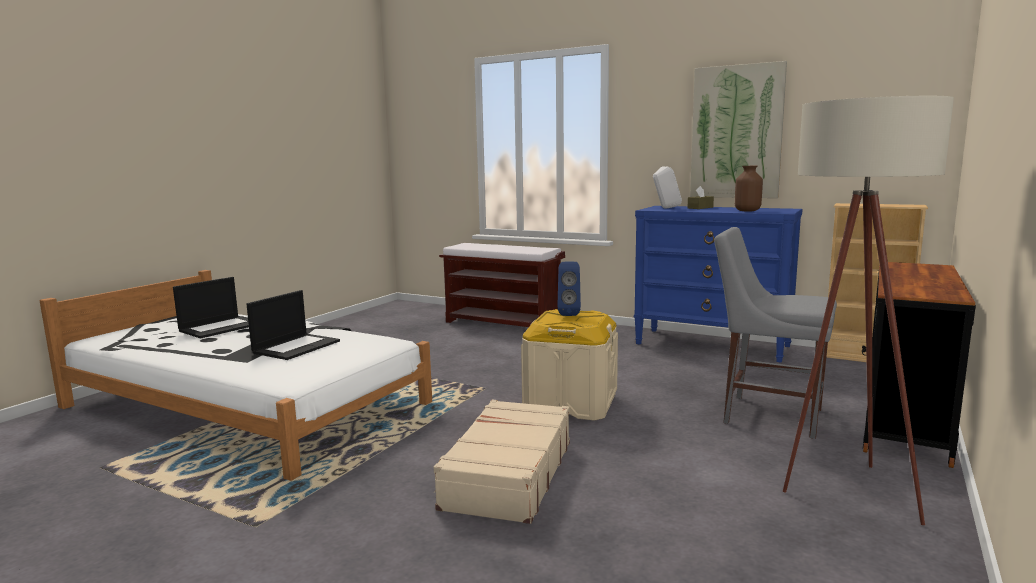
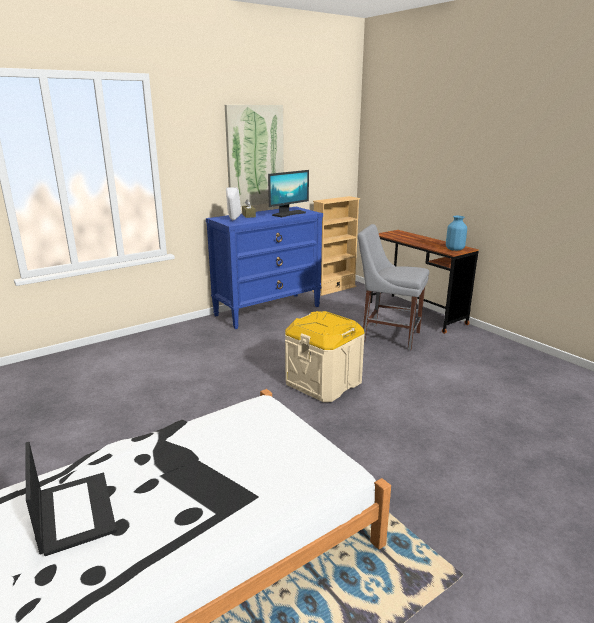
camera: 65 degrees left, 10 degrees up
laptop [246,290,340,360] -> none
beige suitcase [434,400,570,524] -> none
brown bench [439,243,565,327] -> none
blue speaker [557,261,581,316] -> none
grey chair [714,227,837,439] -> grey chair turned 60 degrees clockwise [357,224,429,351]
brown vase [735,166,763,212] -> monitor [268,170,309,217]
beige floor lamp [783,96,954,525] -> none
none -> blue vase [446,216,467,251]

